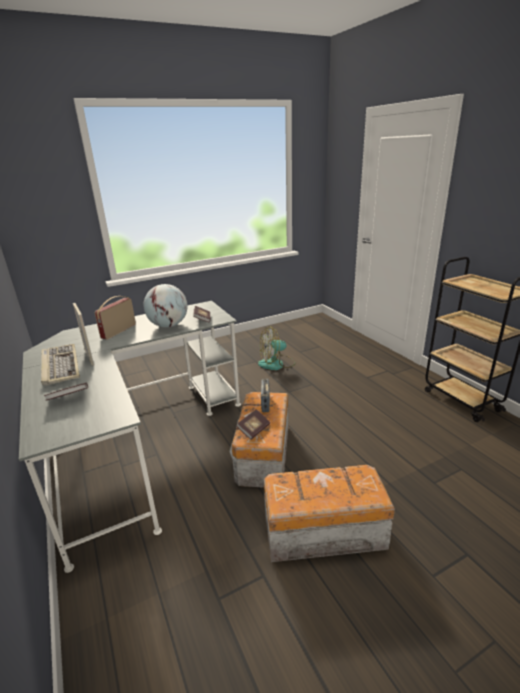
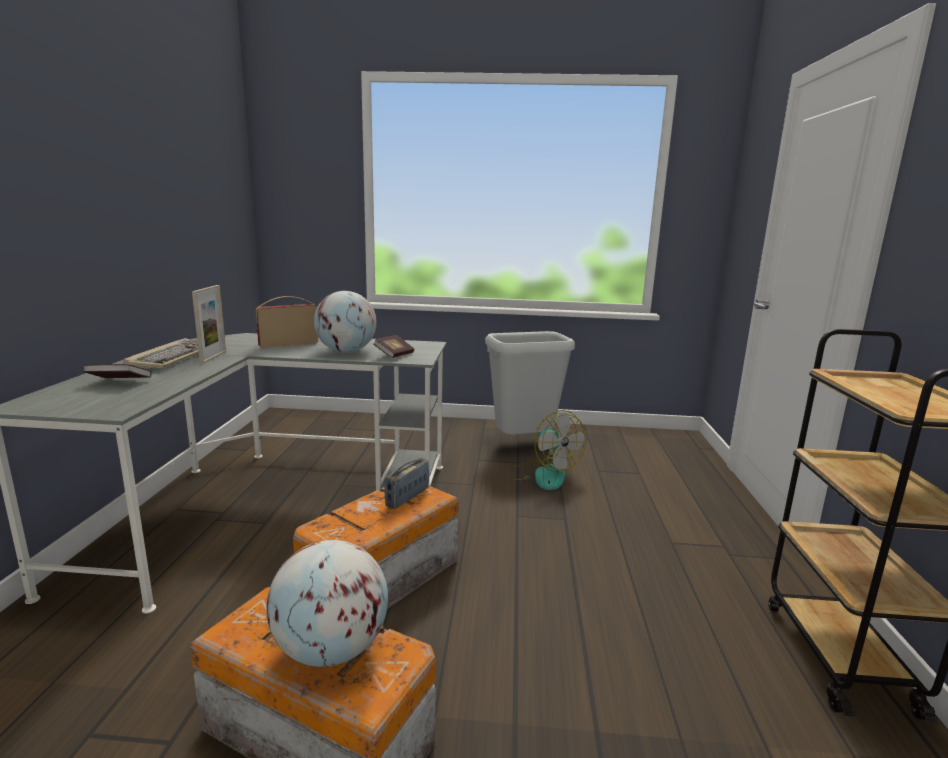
camera: 30 degrees right, 10 degrees down
book [237,409,270,440] -> none
fan [258,327,296,370] -> fan turned 135 degrees counterclockwise [508,410,586,490]
none -> globe [266,540,388,667]
none -> grey trash can [485,331,575,435]

